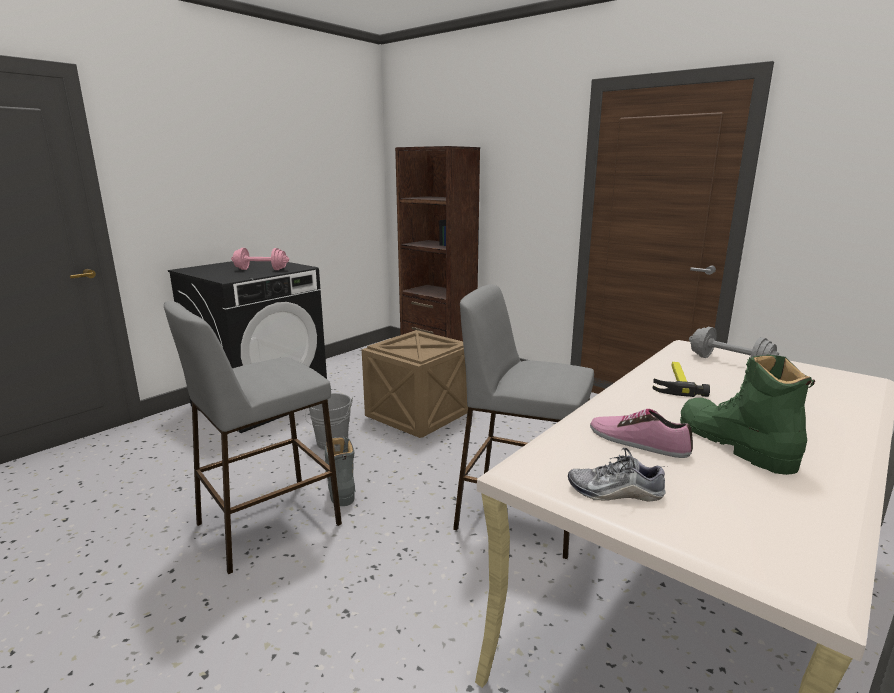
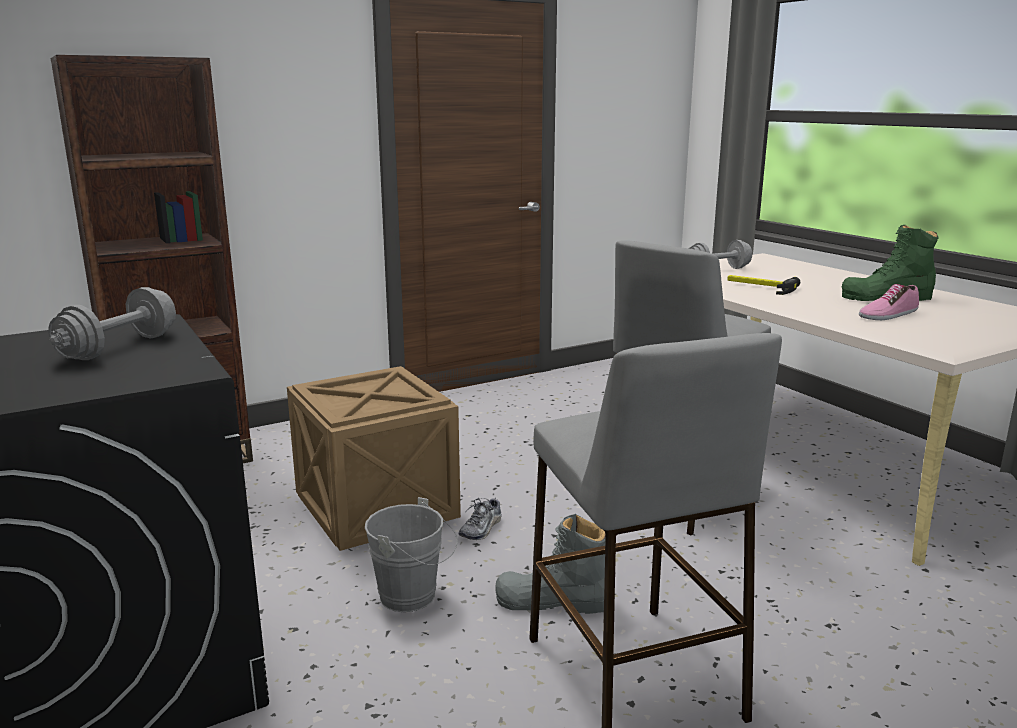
camera: 70 degrees left, 0 degrees up
pink dumbbell [231,248,289,270] -> grey dumbbell [48,287,176,360]
shoe [568,448,667,502] -> shoe moved to [459,498,502,540]

